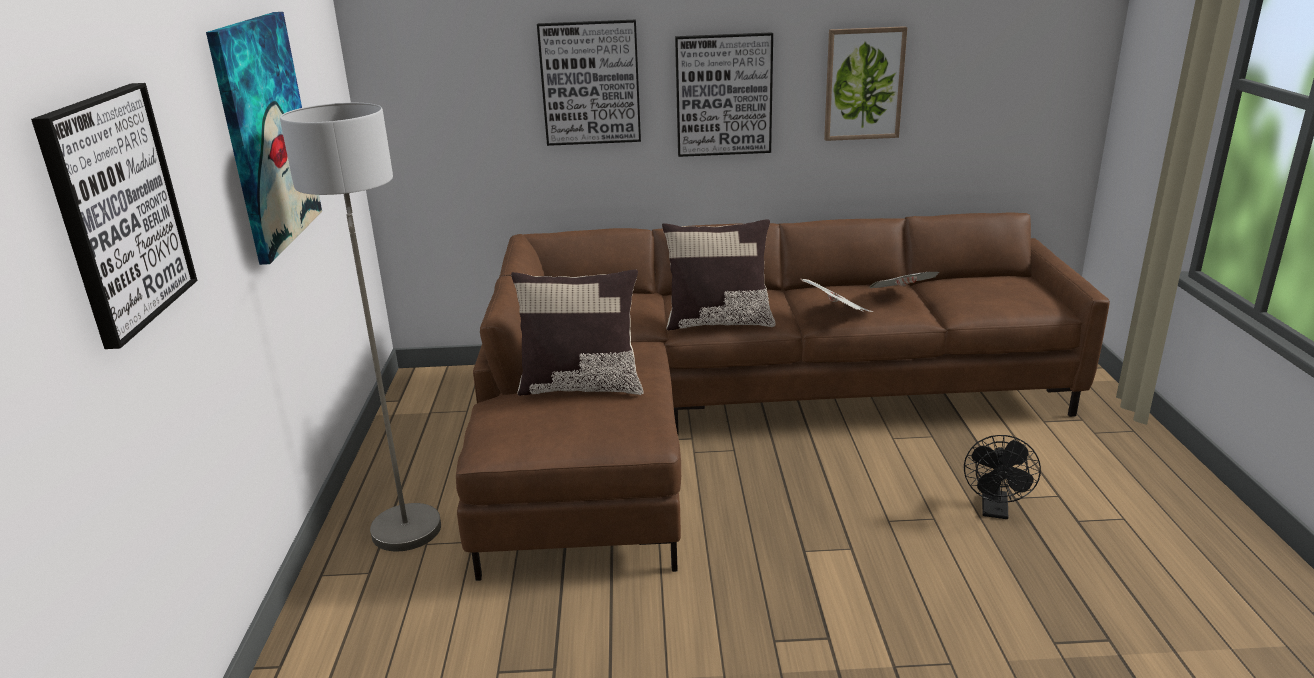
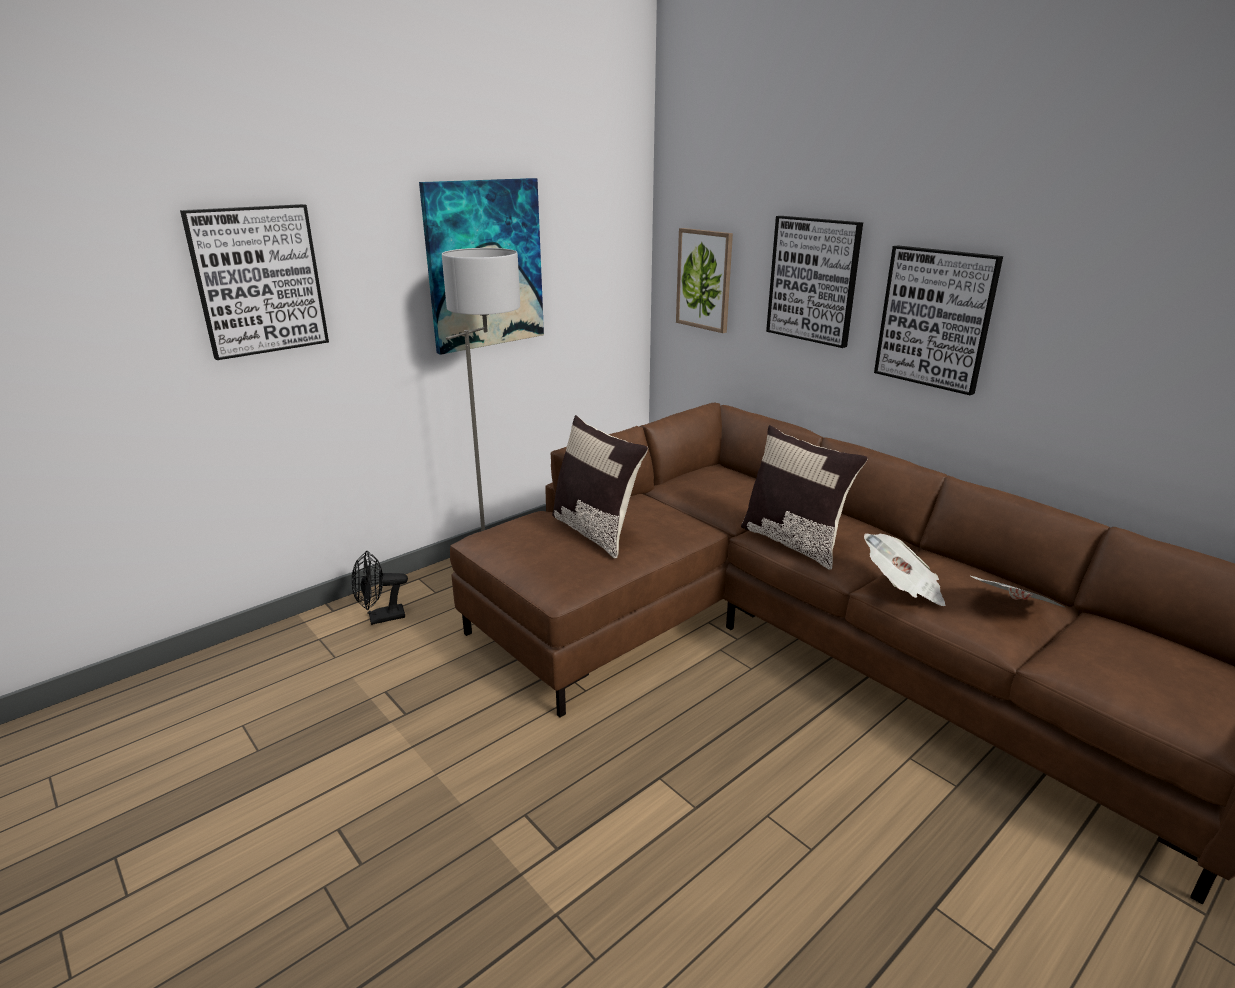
camera: 50 degrees right, 0 degrees up
picture [824,26,907,141] -> picture moved to [676,228,733,333]
black fan [964,435,1041,519] -> black fan moved to [352,551,408,625]

